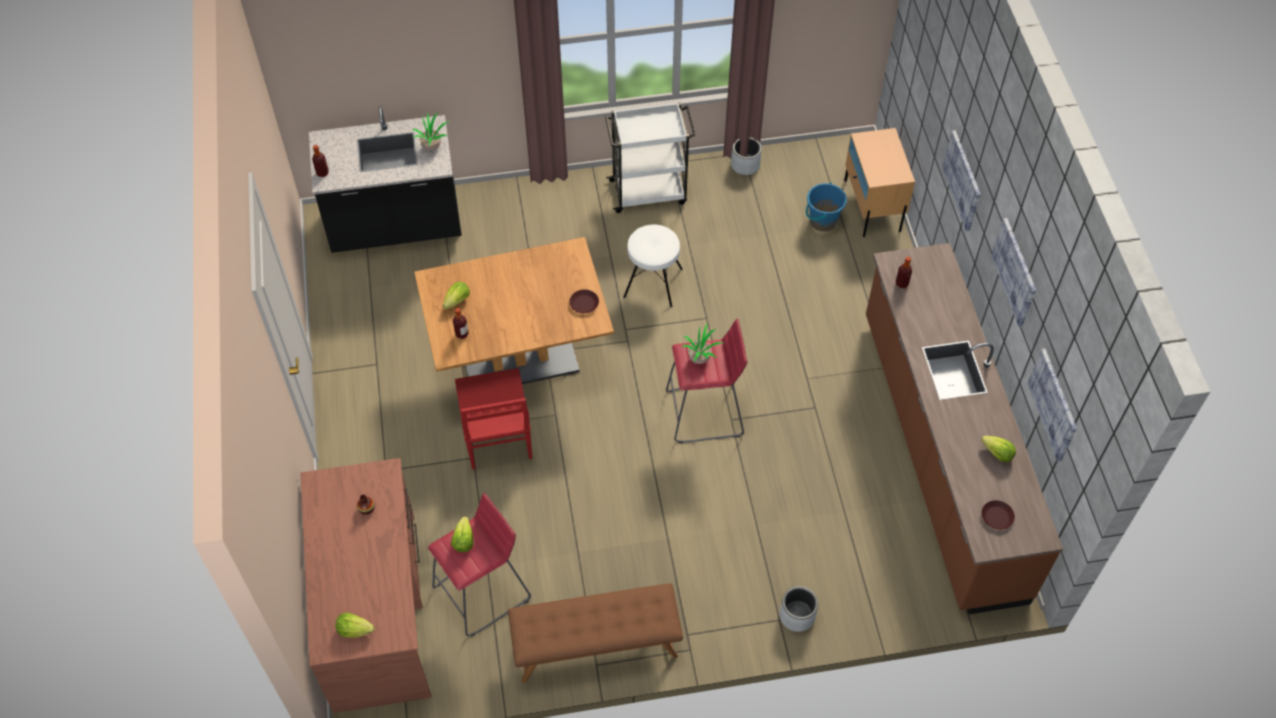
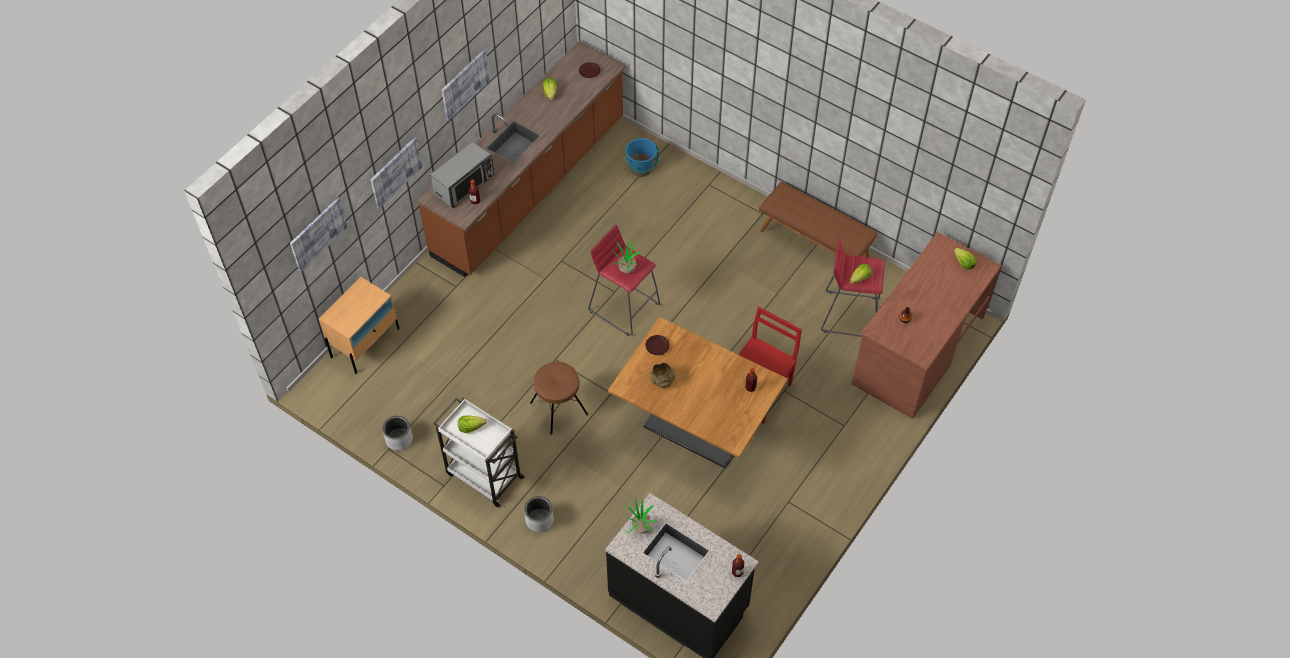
camera: 135 degrees left, 0 degrees up
lettuce [443,282,470,309] -> lettuce moved to [458,416,486,433]
white stool [623,225,682,307] -> brown stool [530,362,588,434]
grey planter [780,586,818,632] -> grey planter moved to [524,496,554,532]
blue bucket [806,183,847,232] -> blue bucket moved to [625,138,659,177]
picture [1028,349,1077,462] -> picture moved to [290,197,348,272]
none -> microwave [430,141,494,208]
none -> beige bowl [650,363,675,388]

